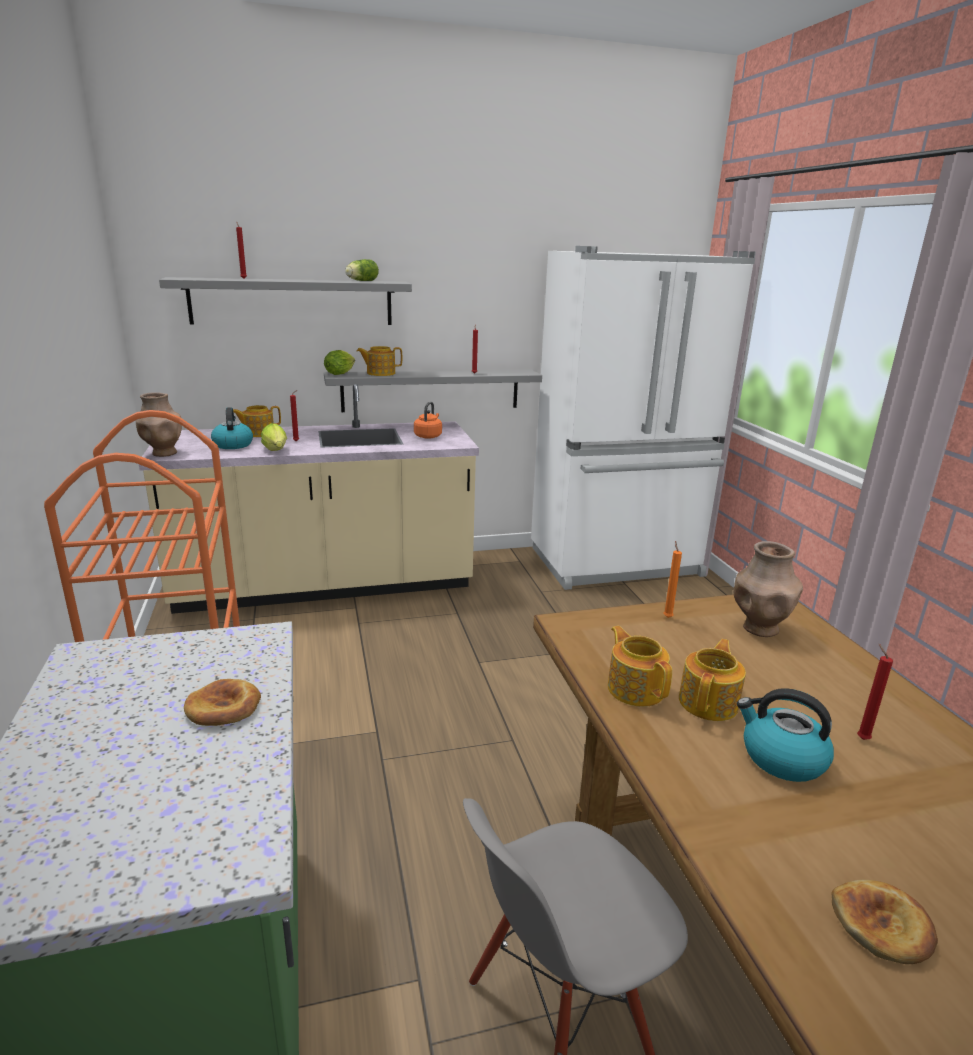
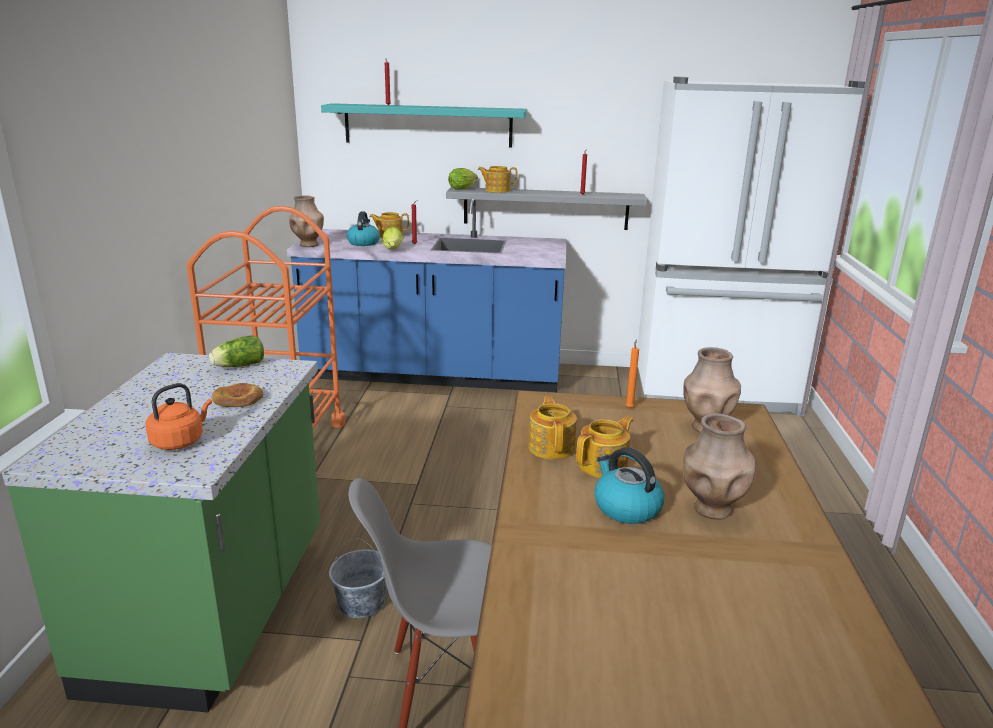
camera: 20 degrees right, 0 degrees up
beige counter [139,384,479,614] -> blue counter [287,198,567,392]
grey shelf [159,277,412,325] -> turquoise shelf [321,103,527,148]
lettuce [345,259,379,281] -> lettuce moved to [209,336,264,367]
orange kettle [414,402,442,439] -> orange kettle moved to [145,383,212,450]
bread [831,880,938,964] -> none
red candle [857,644,893,740] -> brown vase [683,413,756,520]
none -> grey bucket [329,539,387,618]

